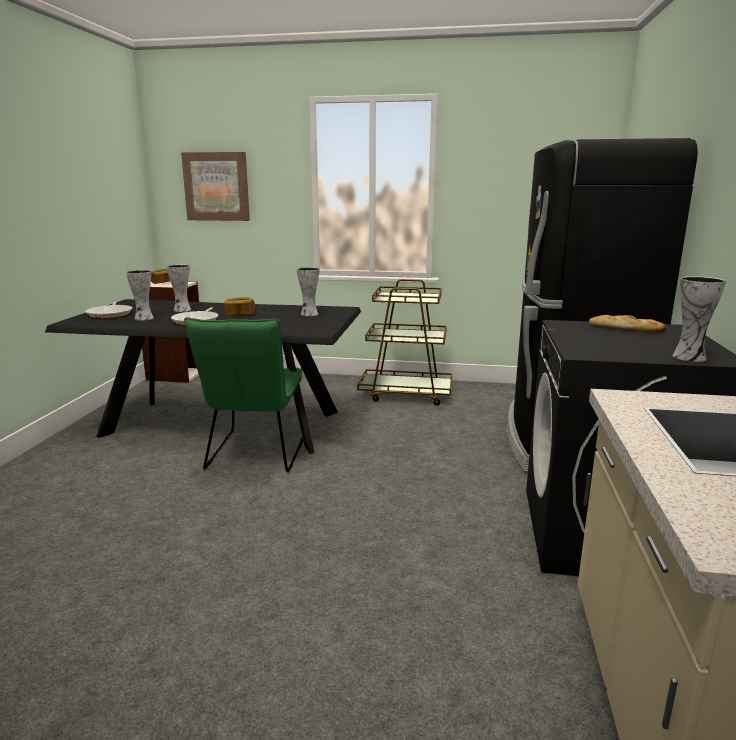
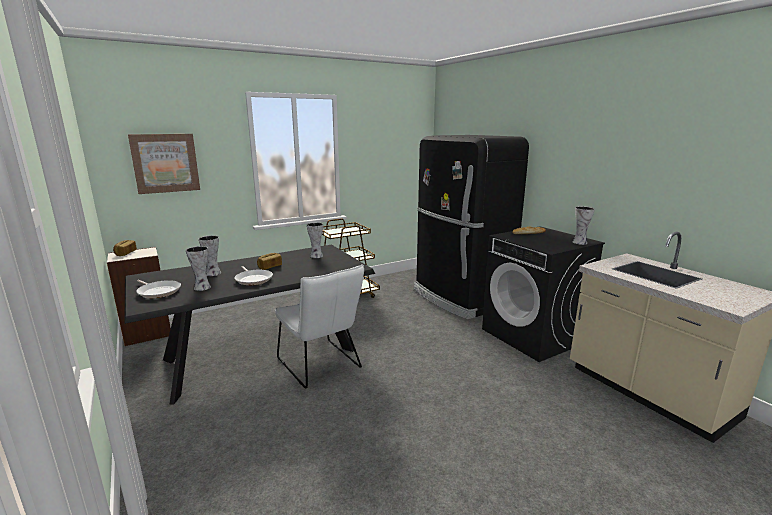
camera: 40 degrees left, 0 degrees up
green chair [184,317,303,472] -> white chair [275,264,364,389]

